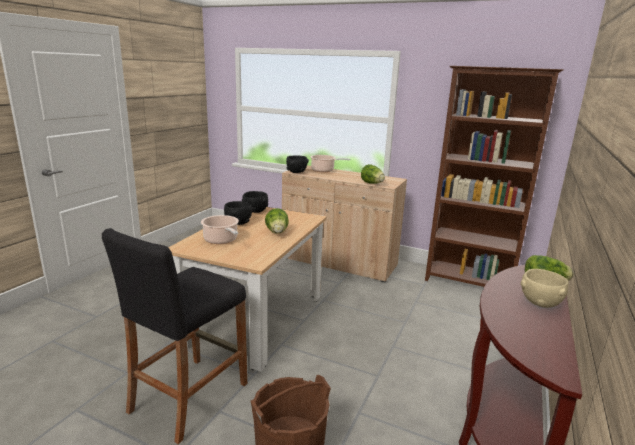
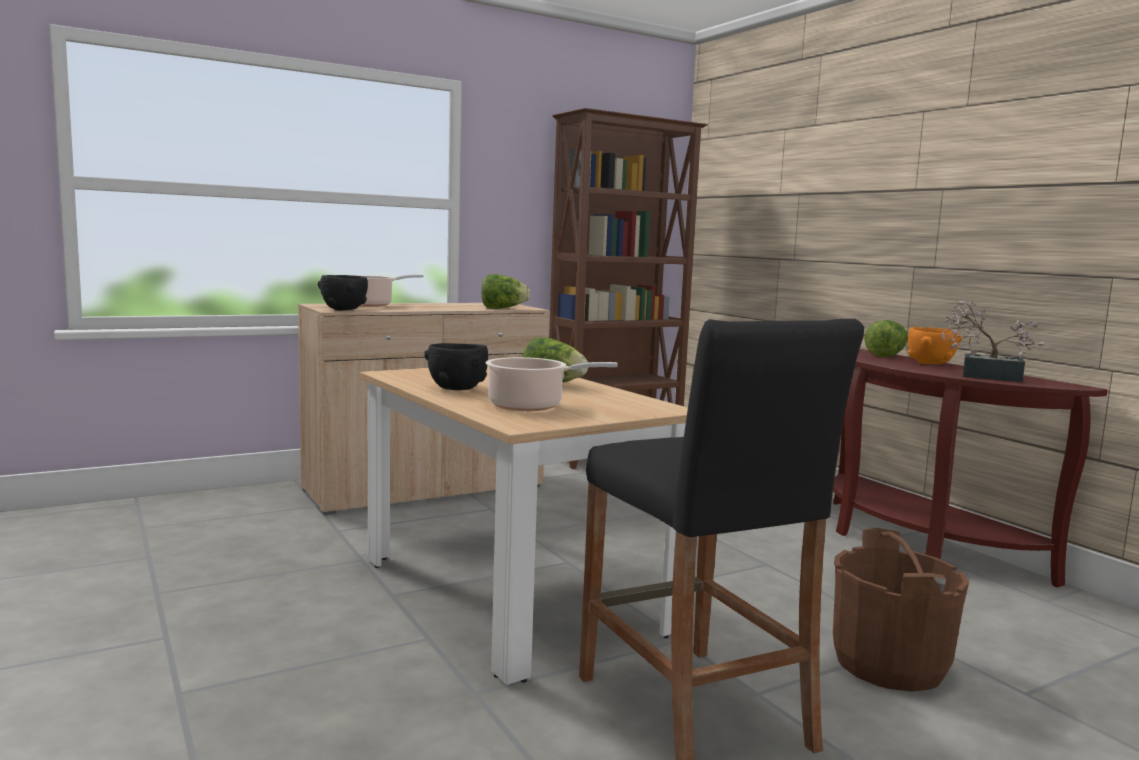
camera: 55 degrees left, 10 degrees down
black bowl [242,191,268,213] -> none
beige bowl [521,269,568,308] -> orange bowl [908,327,962,364]
none -> potted plant [941,299,1045,382]

